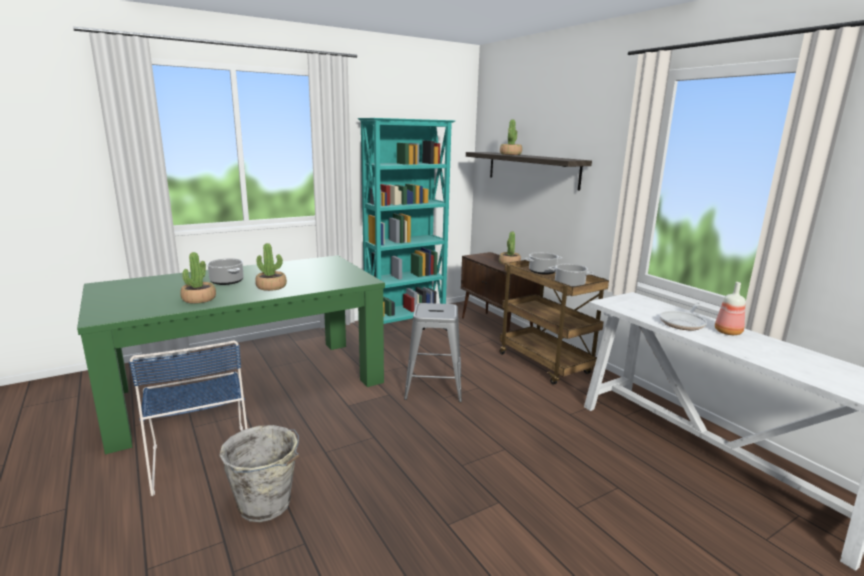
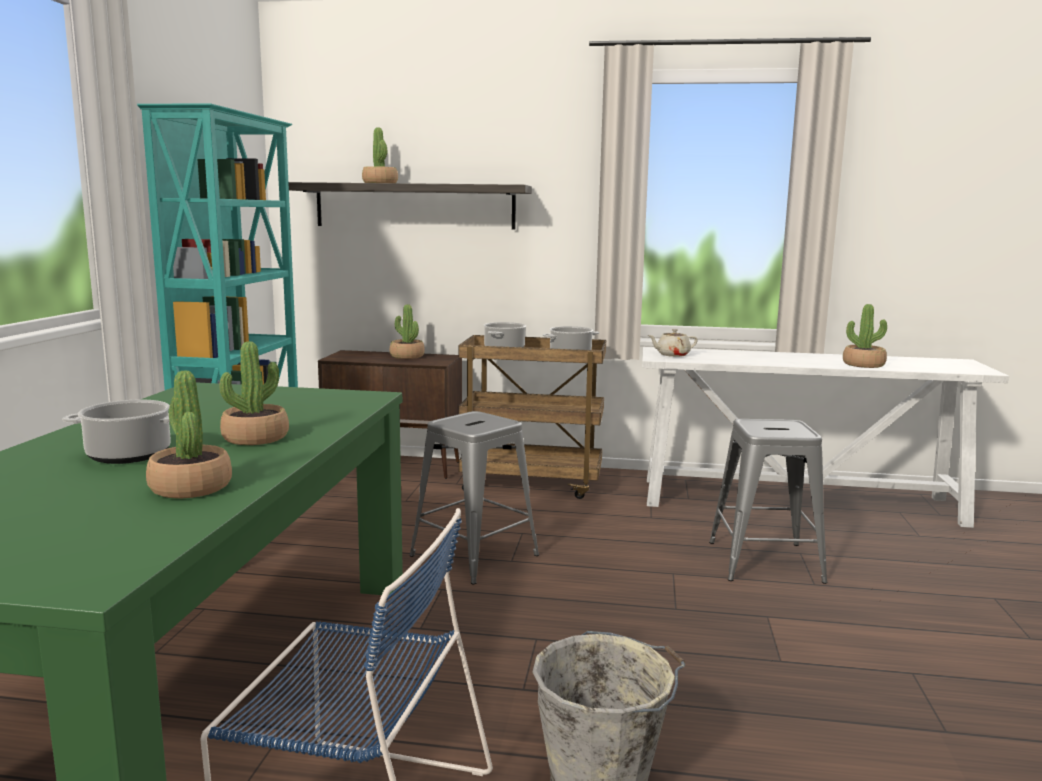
camera: 50 degrees left, 5 degrees down
frying pan [660,302,707,330] -> none
bottle [715,282,746,335] -> none
none -> beige teapot [648,329,698,357]
none -> grey stool [709,419,827,584]
none -> potted plant [843,304,887,368]

